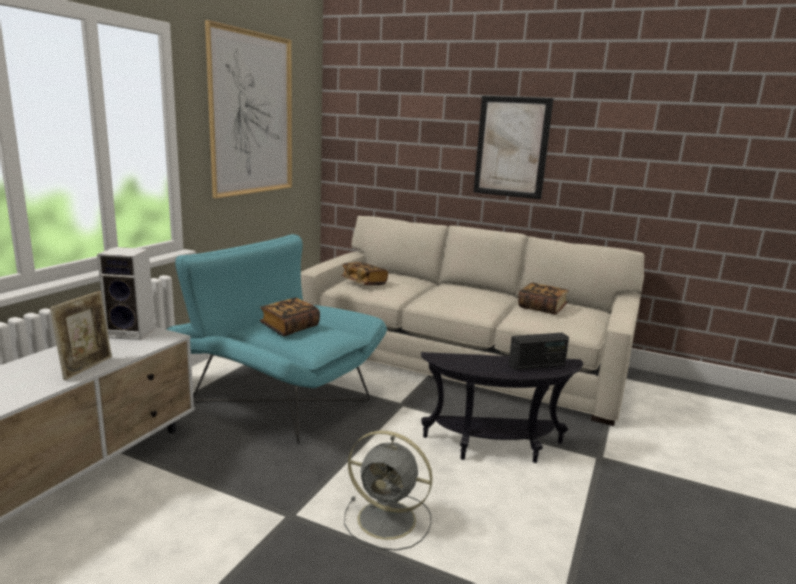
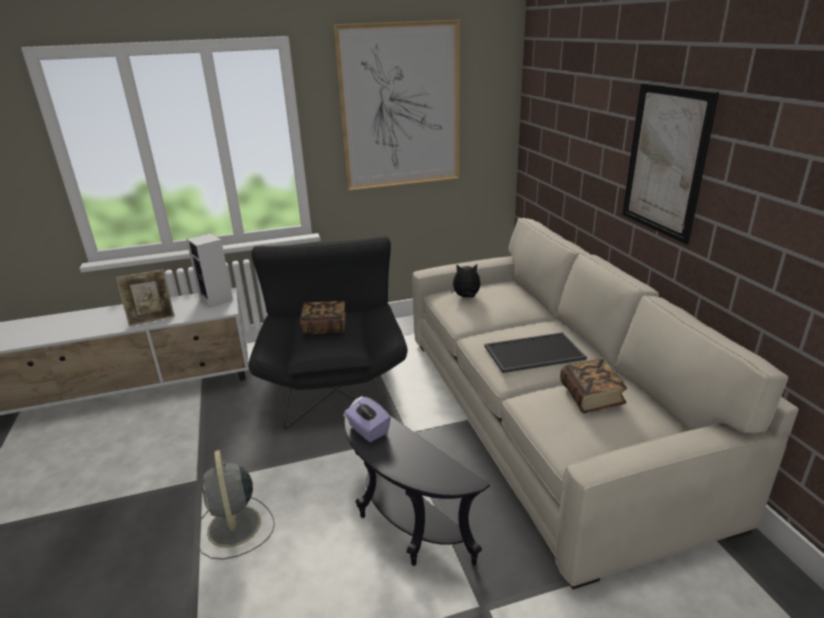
camera: 50 degrees right, 10 degrees up
turquoise armchair [166,234,387,443] -> black armchair [248,236,408,429]
book [341,262,388,285] -> plush toy [451,264,481,298]
radio [508,333,569,370] -> none
none -> purple tissue box [344,397,391,442]
none -> tray [484,332,587,373]

